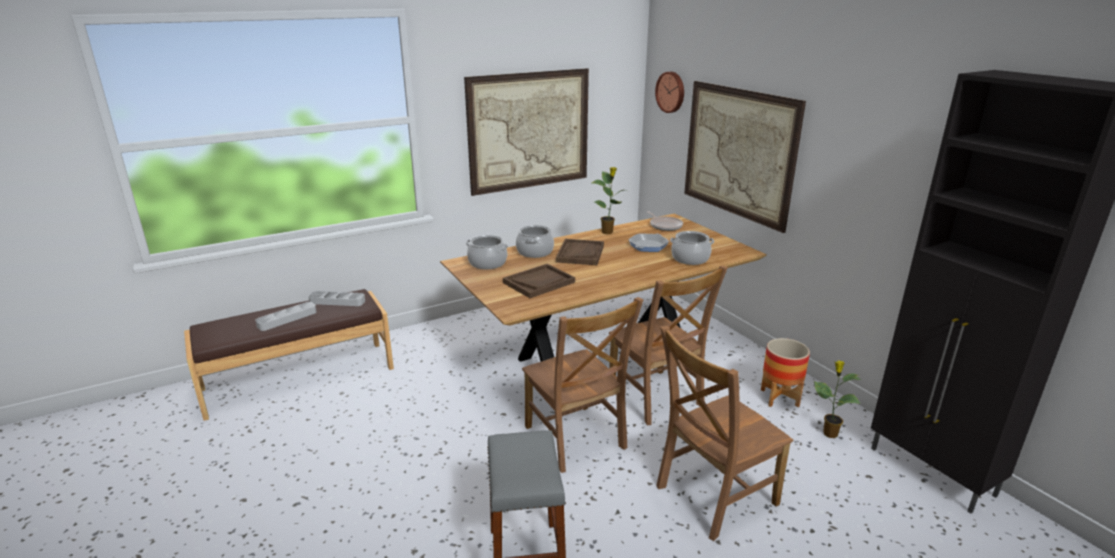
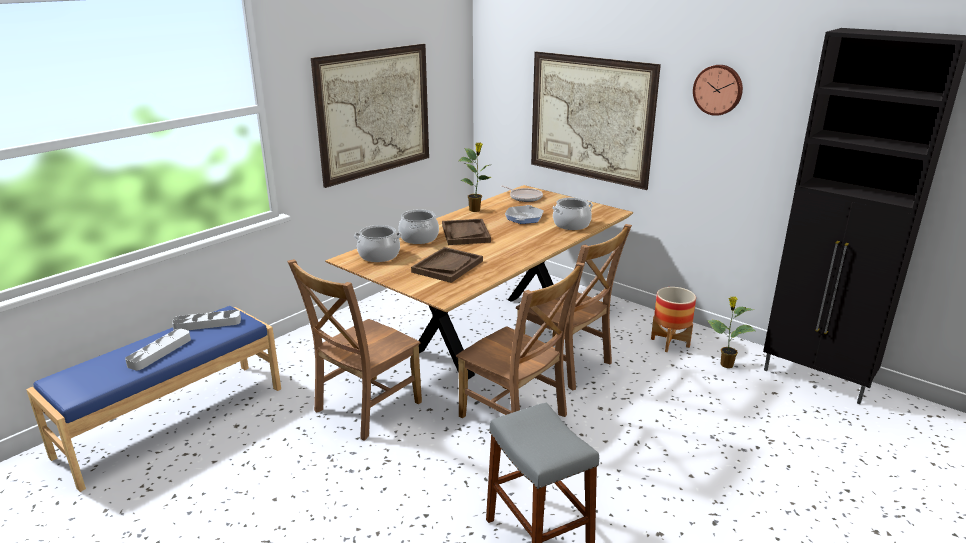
camera: 20 degrees left, 0 degrees up
brown bench [184,289,394,421] -> blue bench [26,306,281,492]
wall clock [655,72,684,113] -> wall clock moved to [693,65,743,116]
brown chair [656,326,793,541] -> brown chair moved to [287,259,422,441]

